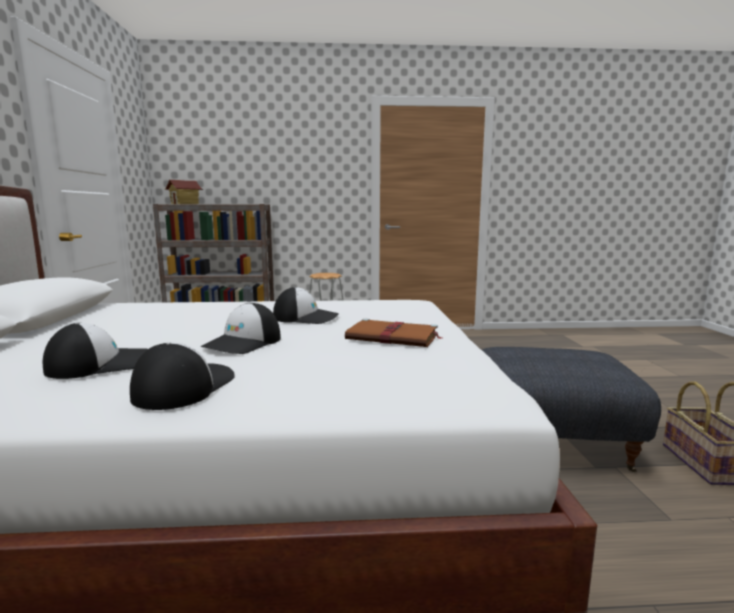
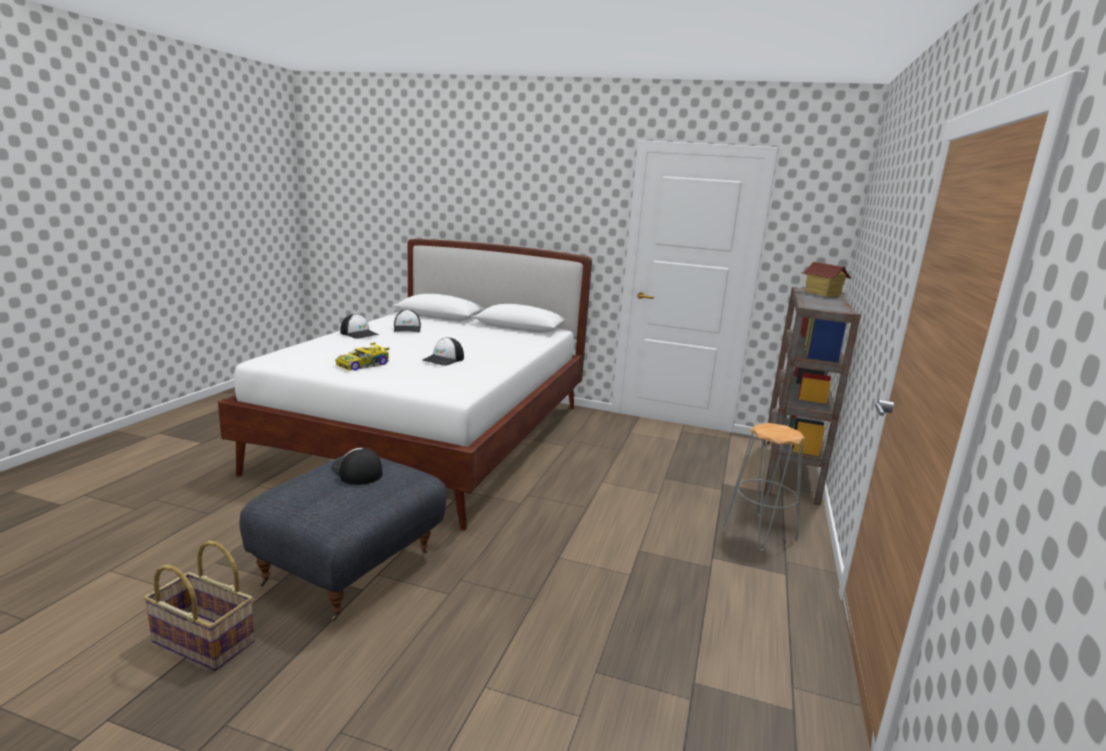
camera: 110 degrees right, 5 degrees up
cap [201,302,281,354] -> cap moved to [331,448,383,485]
brown book [345,319,443,347] -> toy car [335,343,389,371]

